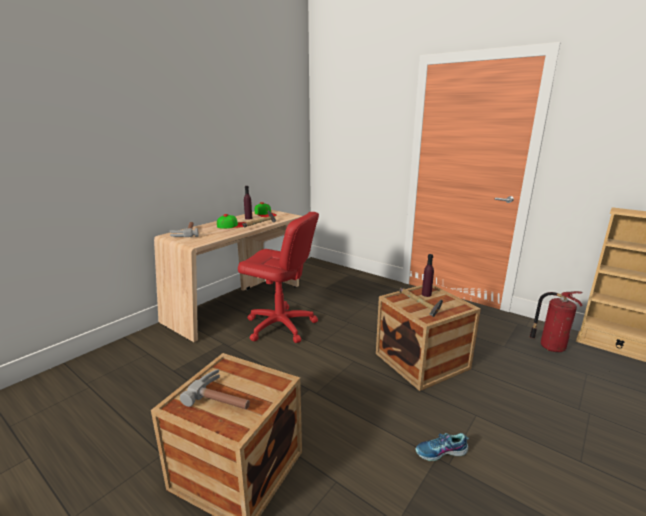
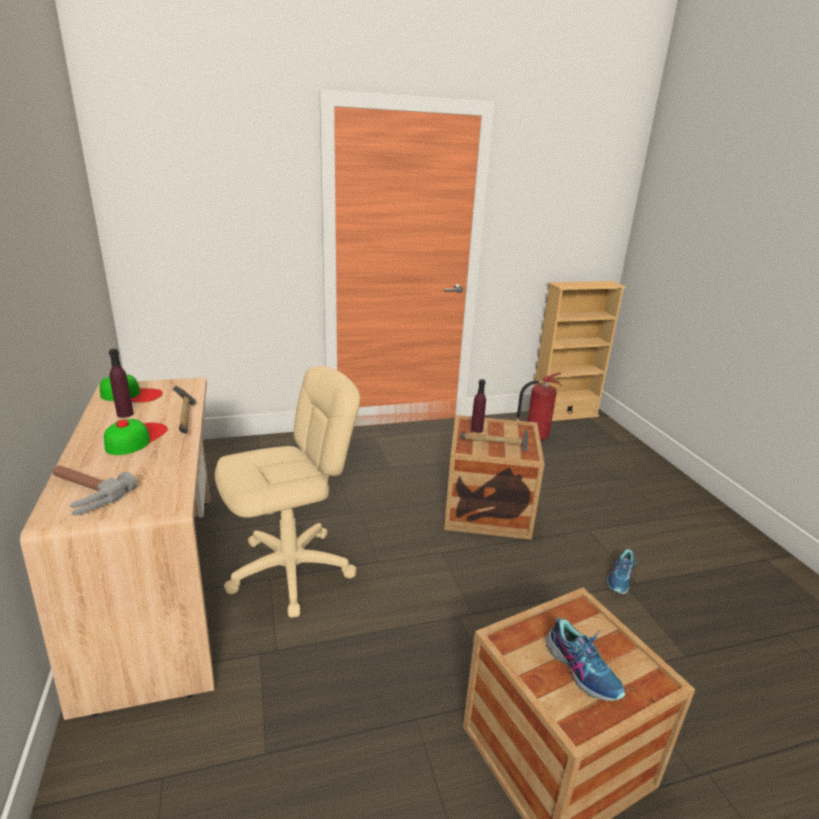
camera: 55 degrees left, 5 degrees up
hammer [180,369,250,409] -> shoe [546,618,625,701]
red office chair [238,212,319,343] -> beige office chair [215,366,360,618]

